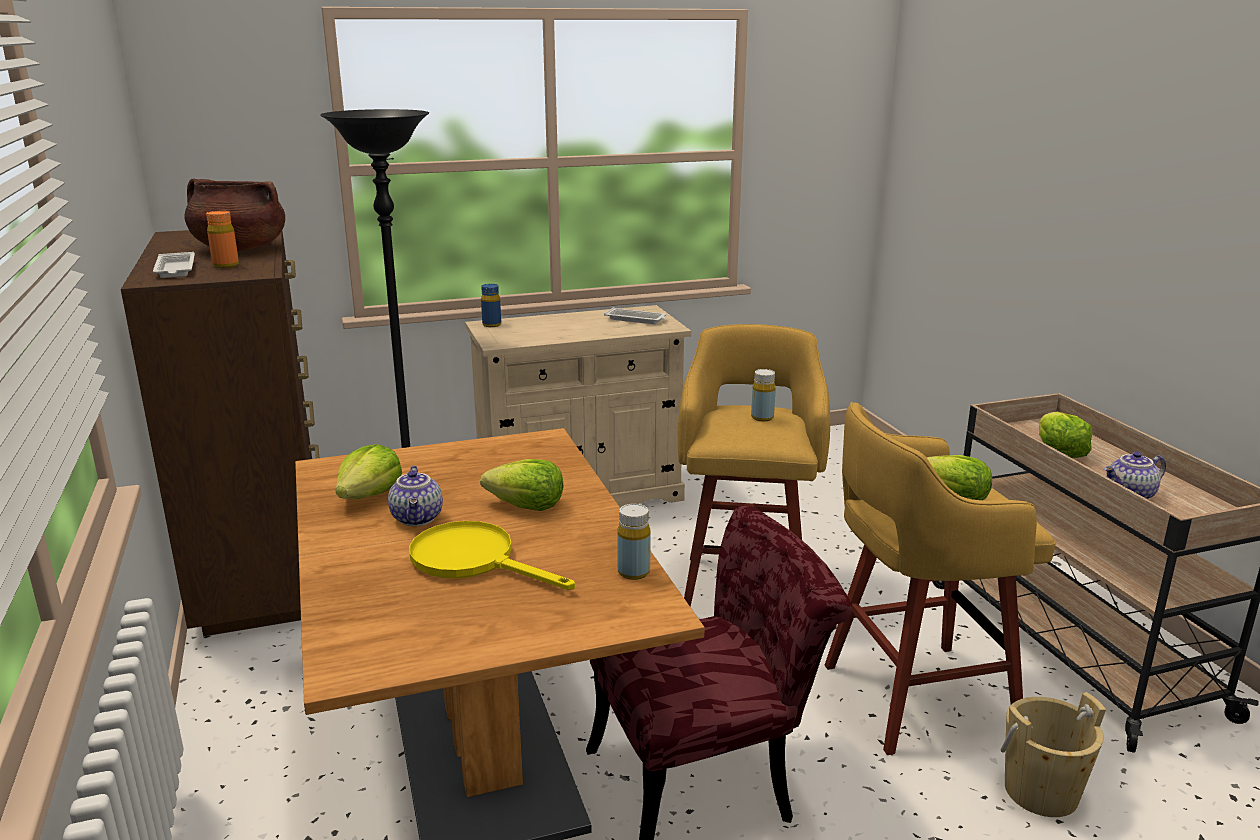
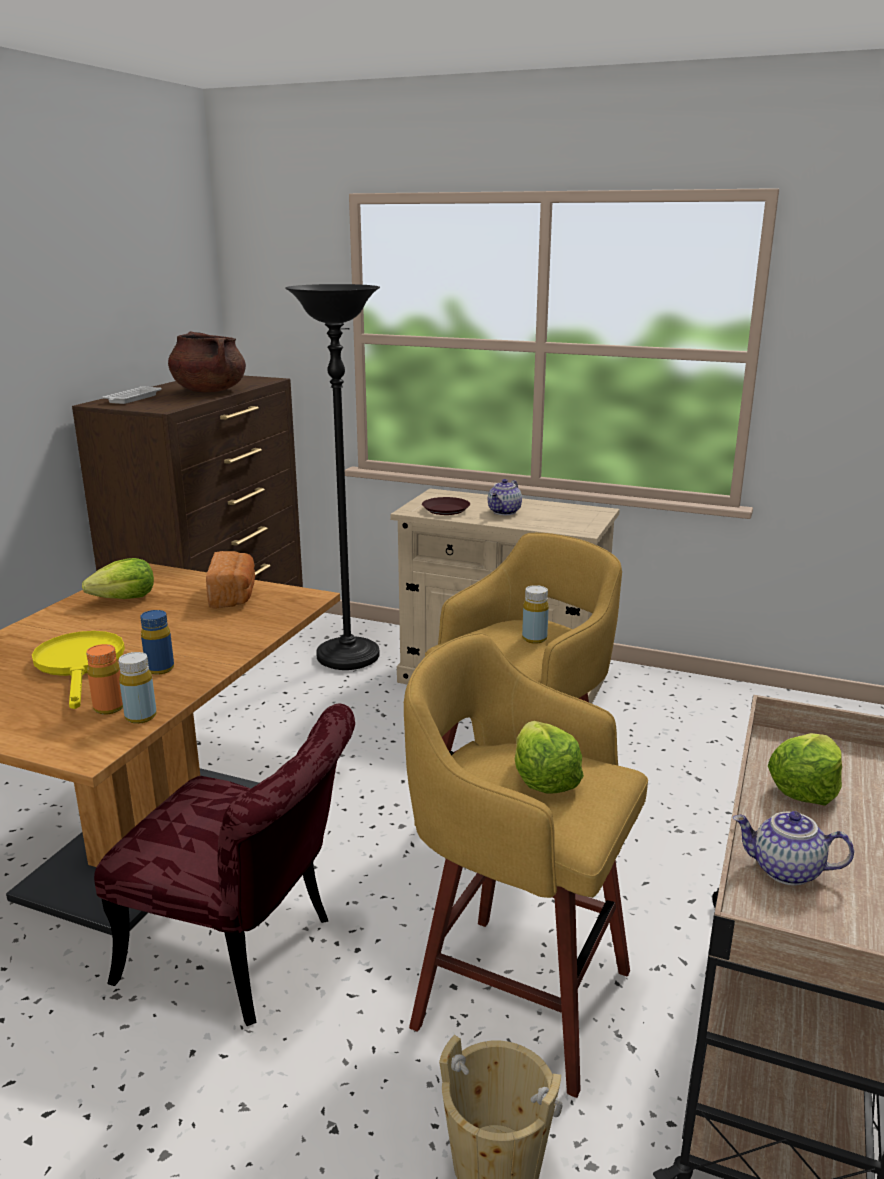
camera: 40 degrees right, 0 degrees up
orange bottle [206,211,239,268] -> orange bottle moved to [86,644,123,715]
teapot [388,466,443,526] -> teapot moved to [488,479,522,515]
lettuce [480,459,563,511] -> none
blue bottle [481,284,501,327] -> blue bottle moved to [140,610,174,675]
white tray [604,307,666,324] -> none
none -> bread [206,551,255,609]
none -> brown plate [422,497,470,515]

